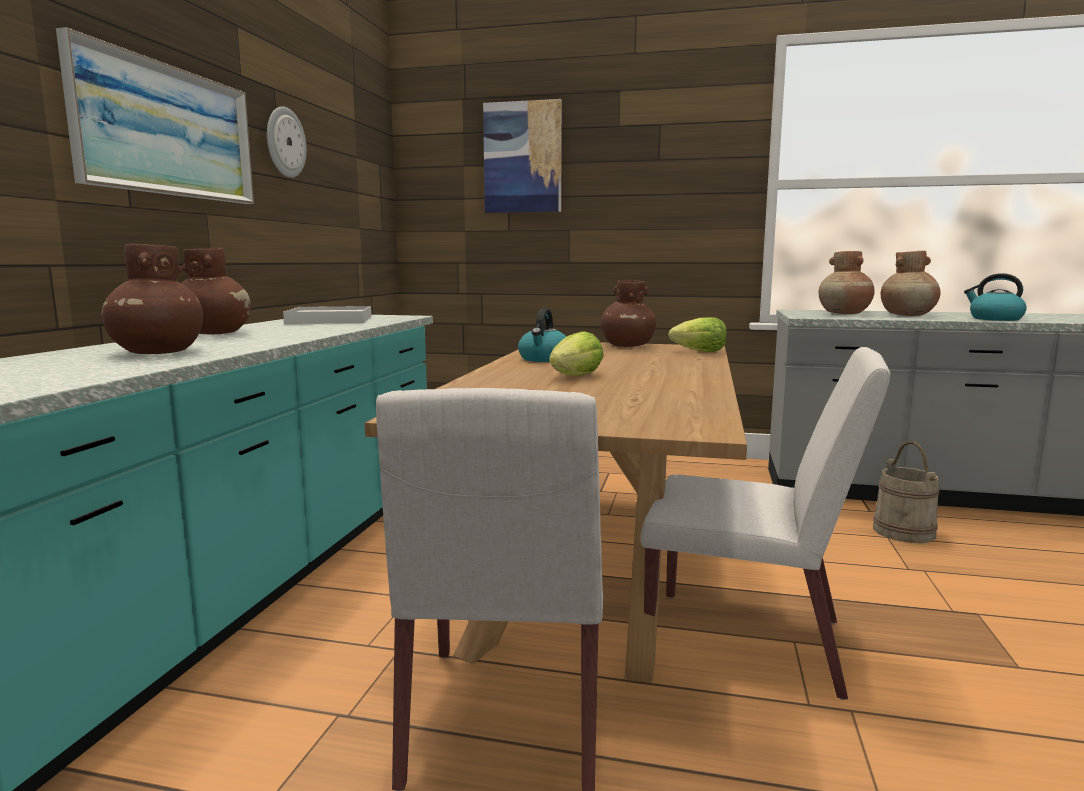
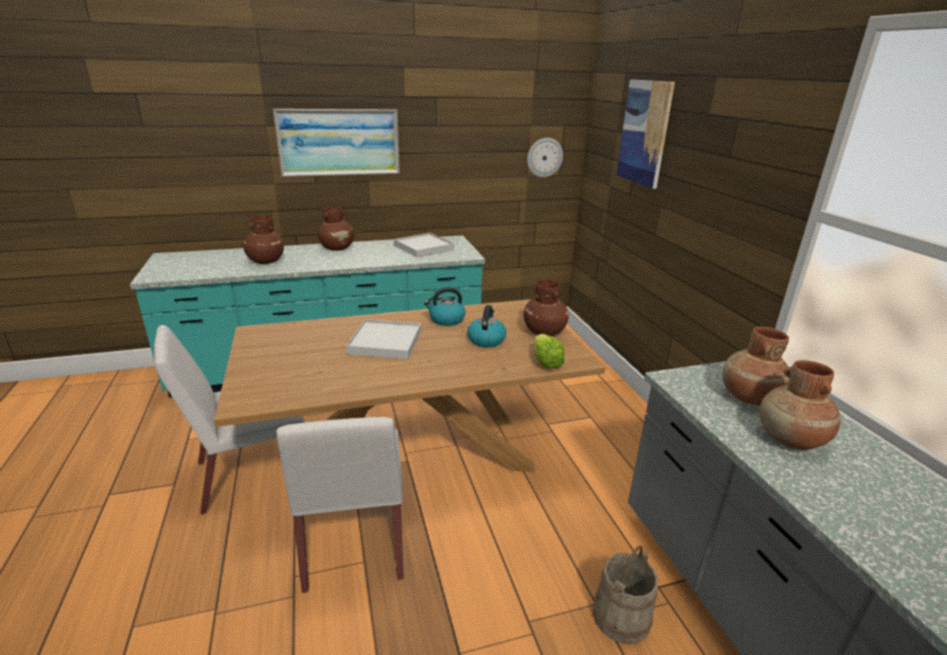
camera: 60 degrees right, 15 degrees up
wall clock [267,106,307,178] -> wall clock moved to [527,138,563,178]
lettuce [549,331,604,375] -> white tray [346,319,421,359]
kettle [964,273,1027,321] -> kettle moved to [467,305,506,347]

